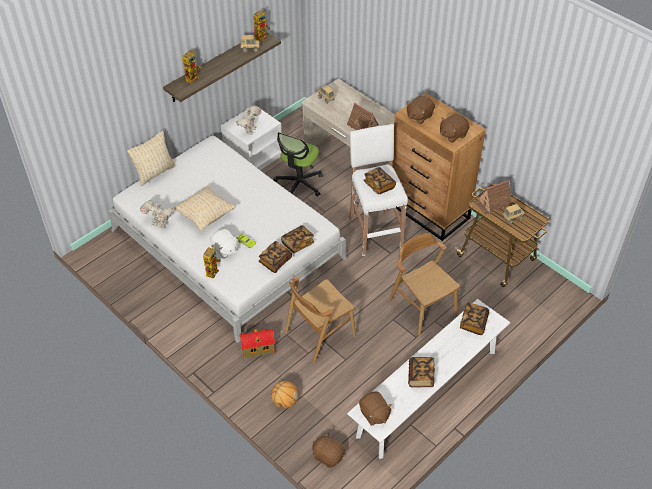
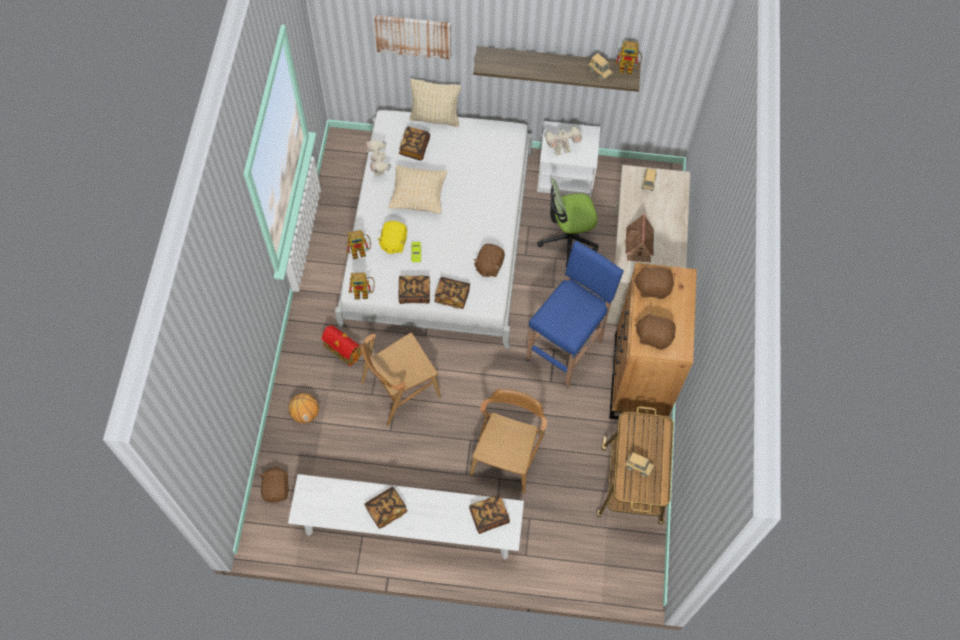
camera: 50 degrees right, 15 degrees up
toy robot [182,50,201,84] -> toy robot moved to [349,272,375,300]
white plush toy [210,229,238,258] -> yellow plush toy [378,221,407,254]
brown chair [285,276,356,364] -> brown chair turned 45 degrees counterclockwise [360,333,441,426]
white stool [349,124,408,256] -> blue stool [526,241,624,388]
brown plush toy [359,391,392,426] -> brown plush toy moved to [473,244,505,277]
book [363,167,396,195] -> book moved to [399,126,430,161]
toy house [475,180,512,215] -> none
none -> picture [373,15,451,60]

